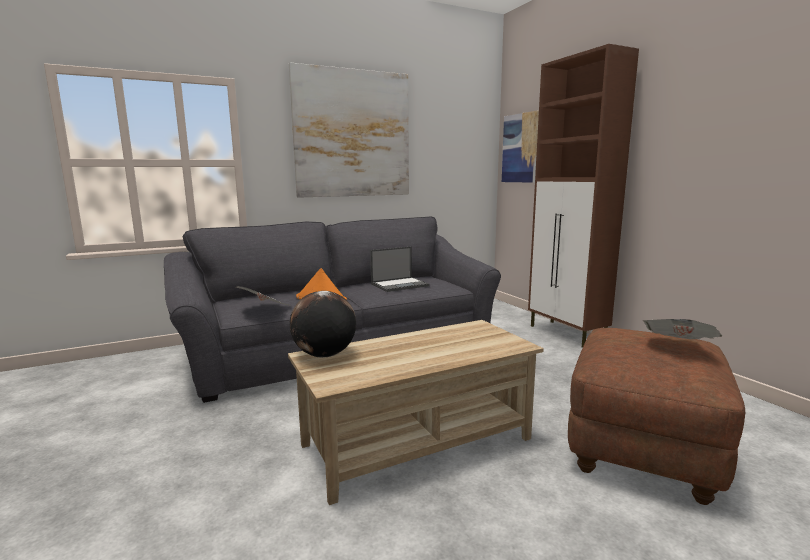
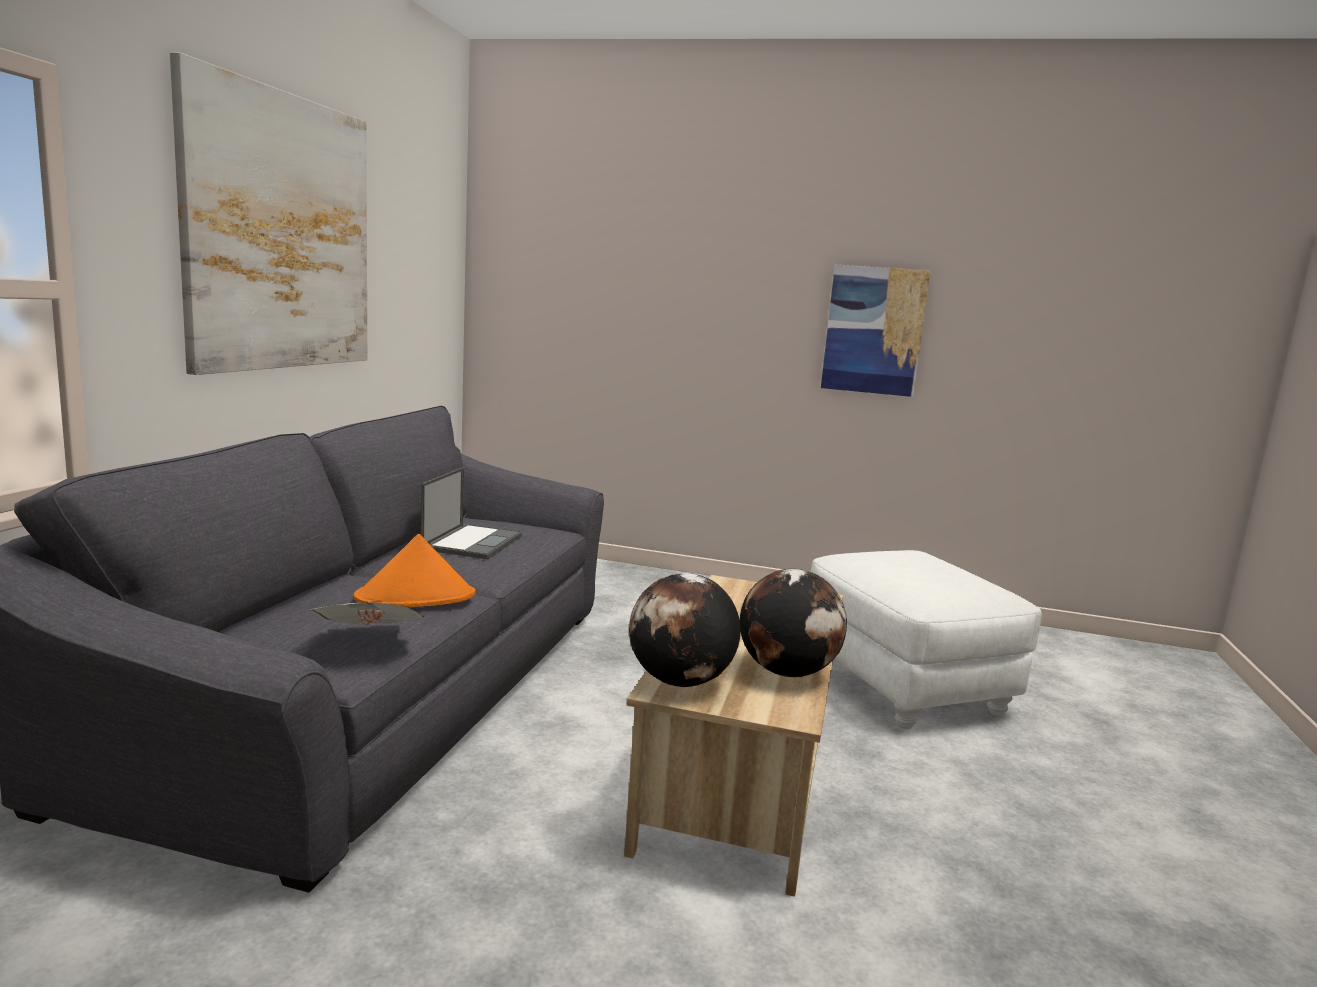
camera: 50 degrees left, 0 degrees up
picture [502,110,539,183] -> picture moved to [821,265,931,397]
brown cabinet [528,44,639,348] -> none
brown ottoman [568,328,745,505] -> white ottoman [811,550,1042,729]
newspaper [643,319,722,339] -> none
none -> globe [740,569,847,677]

